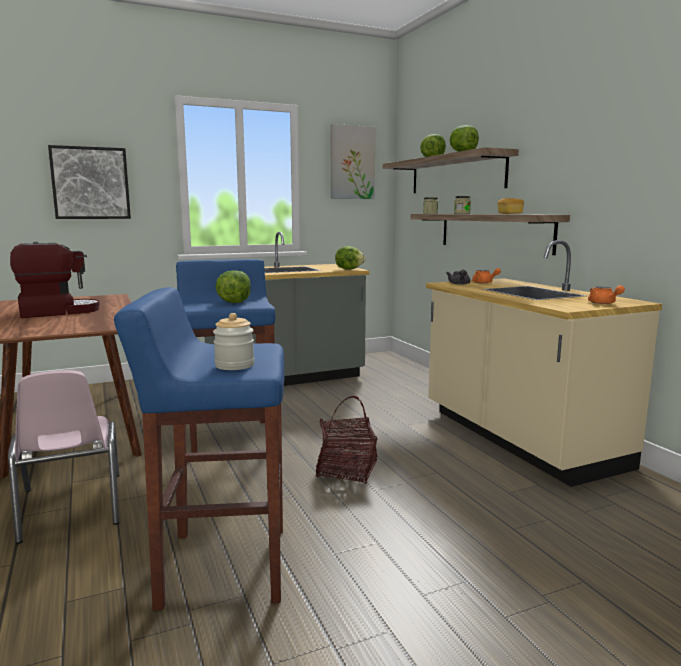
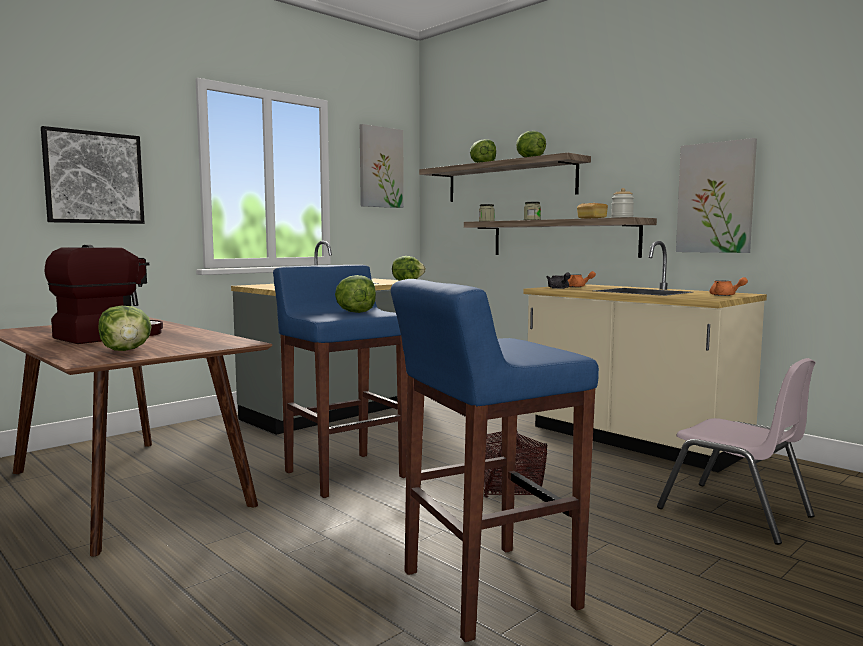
camera: 20 degrees left, 5 degrees down
pink chair [8,370,120,544] -> pink chair moved to [657,358,816,545]
jar [213,313,255,370] -> jar moved to [611,188,634,218]
none -> lettuce [98,306,152,351]
none -> picture [676,138,757,253]

